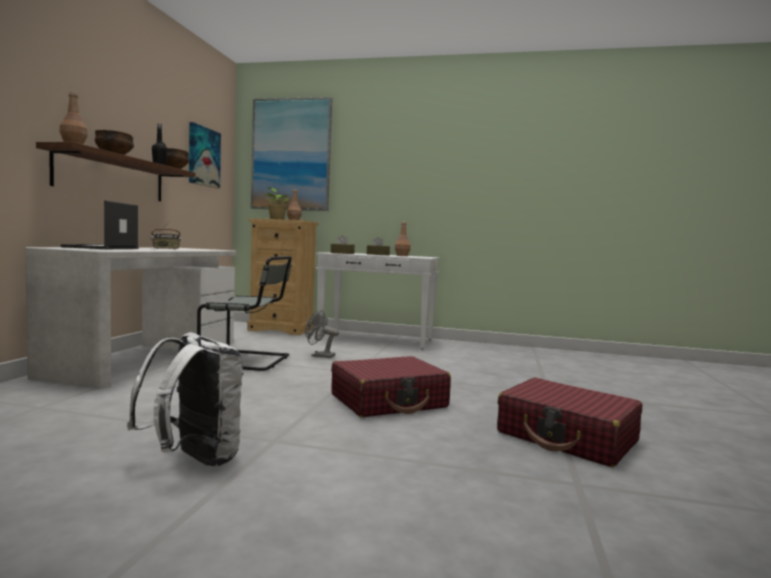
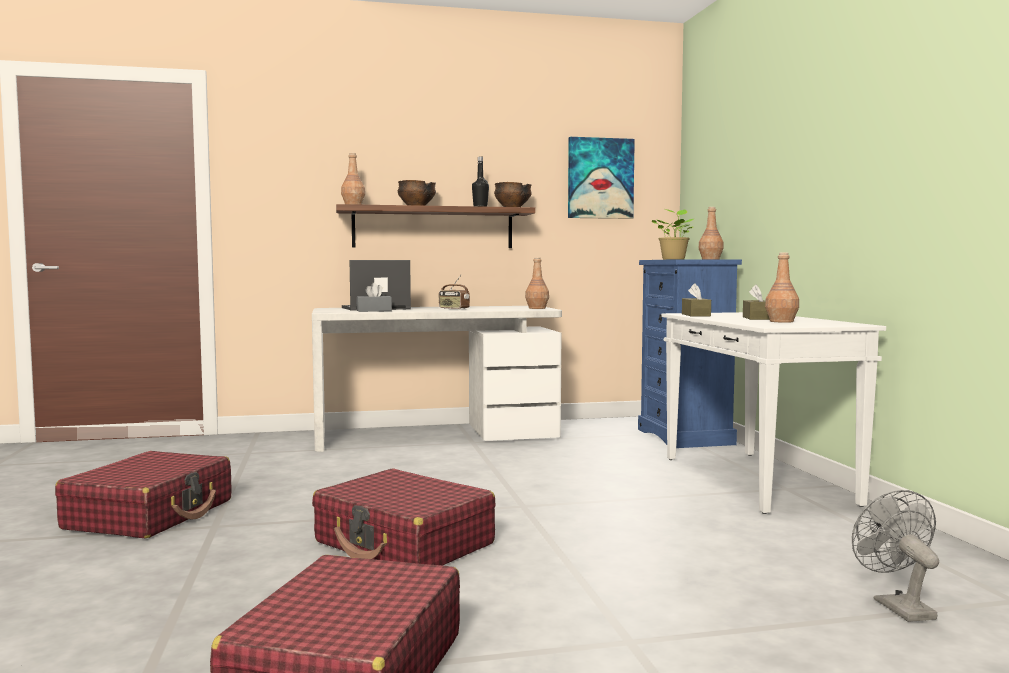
camera: 65 degrees right, 0 degrees up
white backpack [127,332,244,467] -> red suitcase [55,451,232,539]
grey chair [197,256,292,371] -> none
beige dresser [247,218,319,335] -> blue dresser [638,259,742,448]
picture [251,97,332,211] -> none
grey fan [305,310,339,358] -> grey fan moved to [852,490,939,622]
none -> grey tissue box [356,283,392,312]
none -> brown bottle [525,257,549,309]

